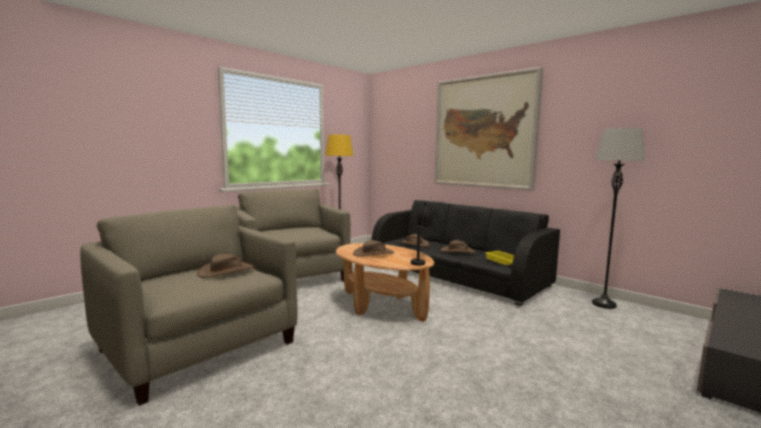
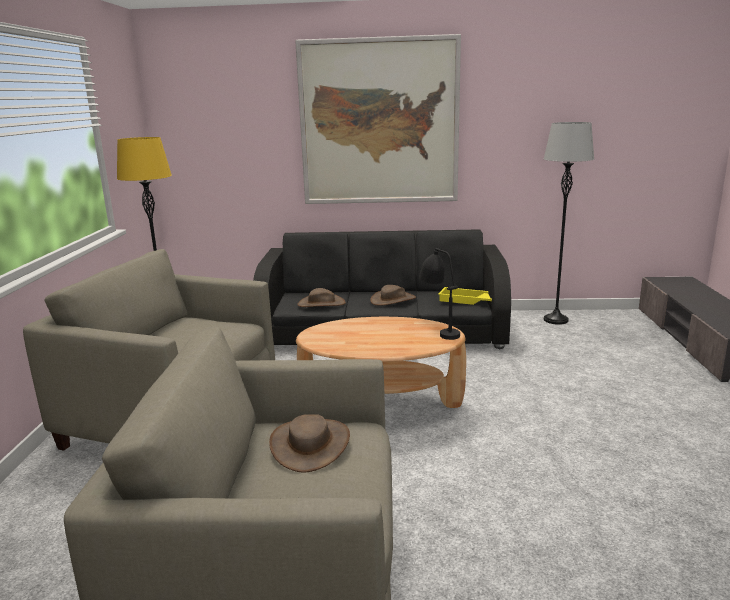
camera: 40 degrees left, 10 degrees up
brown hat [353,240,395,256] -> none

